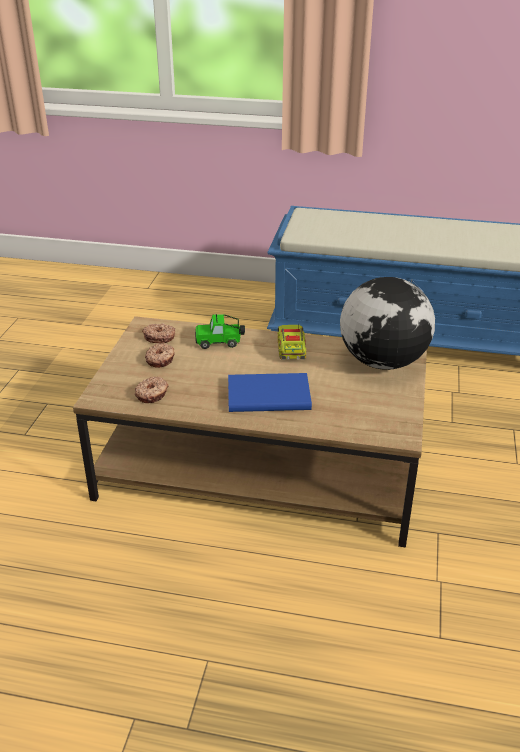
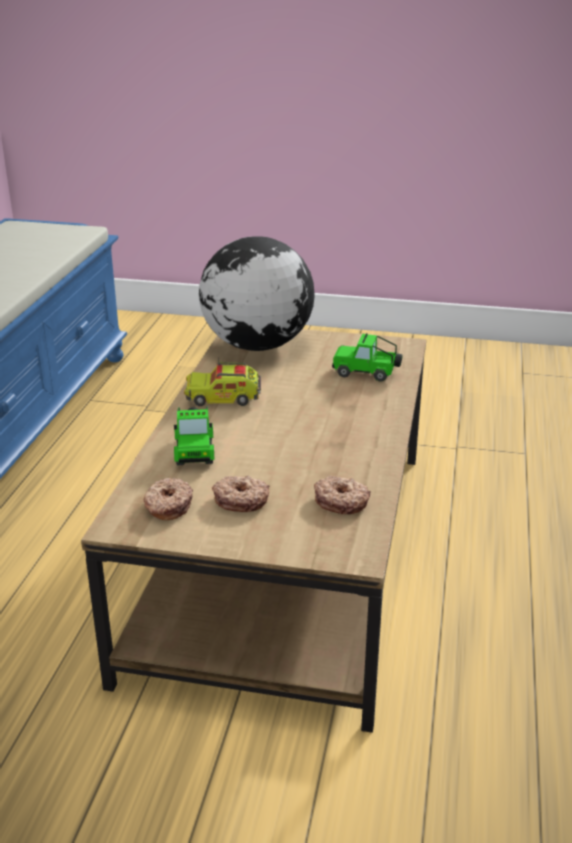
camera: 90 degrees left, 5 degrees down
blue book [228,373,312,412] -> none
none -> toy car [332,333,403,382]

